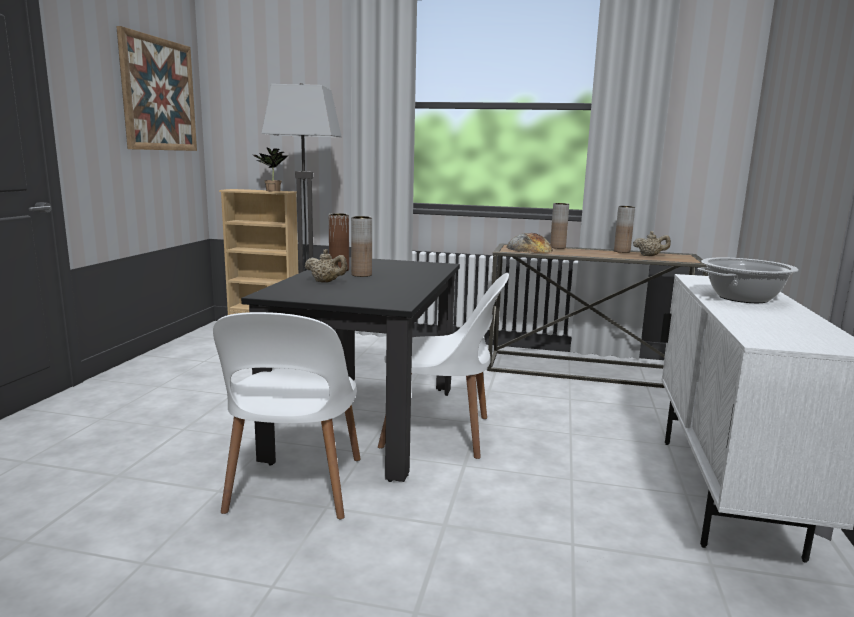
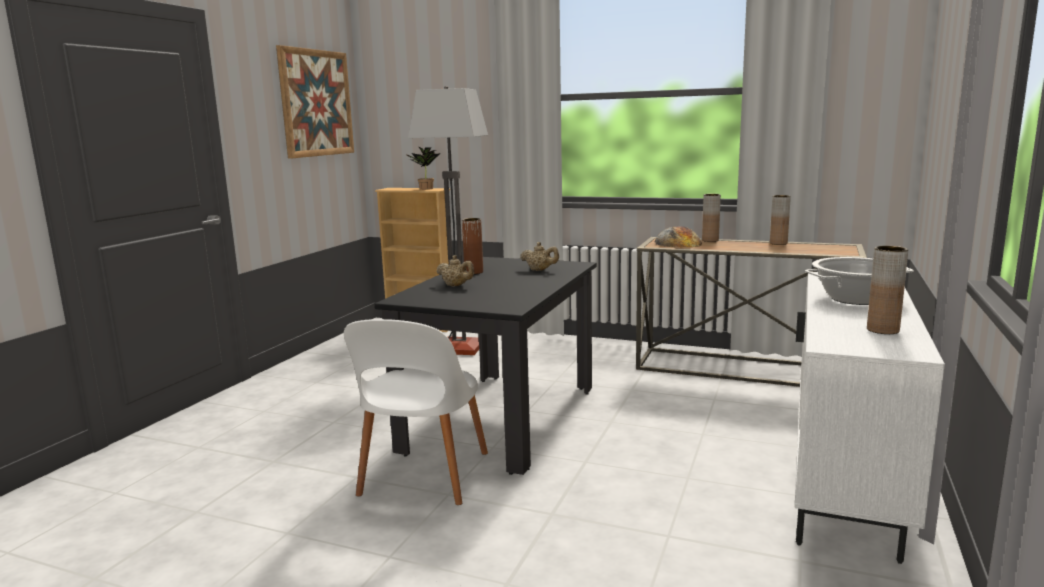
camera: 10 degrees right, 0 degrees up
brown vase [351,216,372,277] -> brown vase moved to [867,246,908,334]
white chair [378,273,509,459] -> none
beige teapot [633,231,671,256] -> beige teapot moved to [520,242,559,271]

